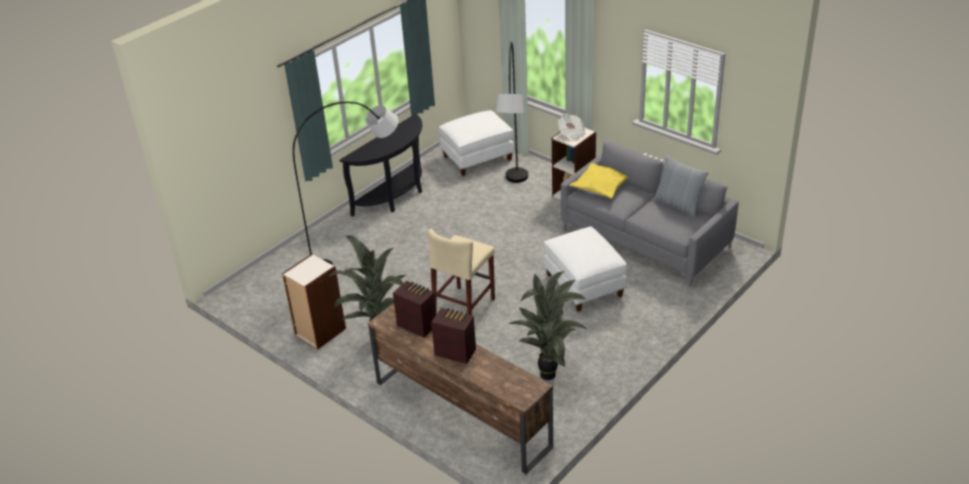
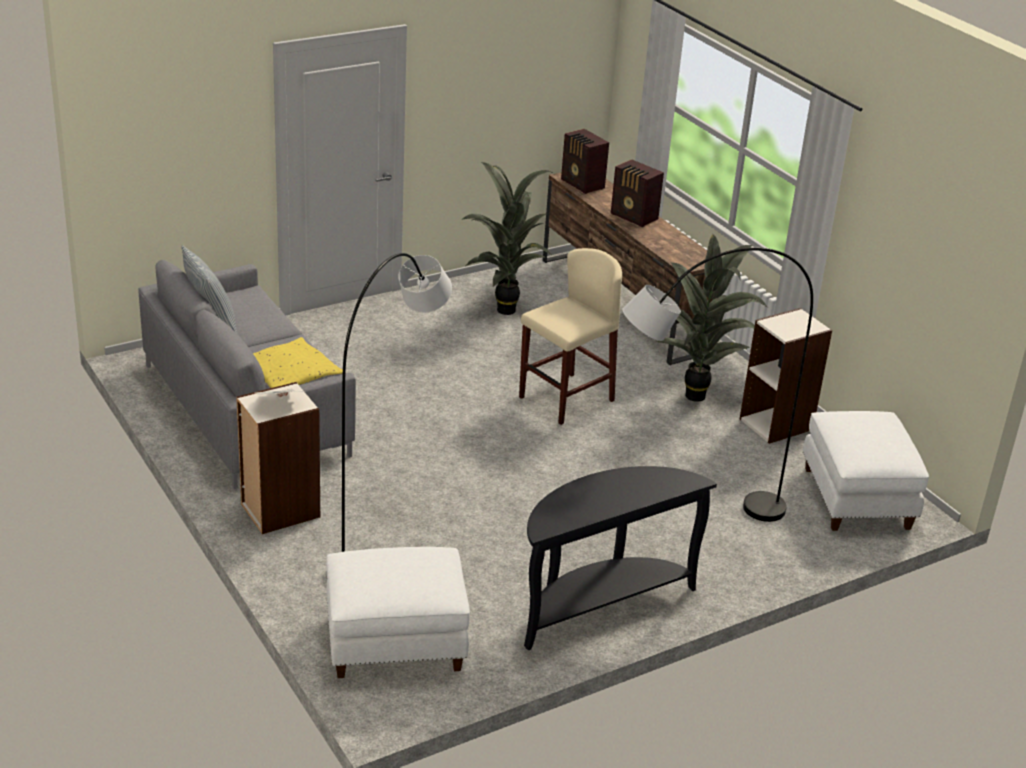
camera: 165 degrees left, 5 degrees down
radio [393,281,436,338] -> radio moved to [561,129,609,194]
white ottoman [543,226,627,312] -> white ottoman moved to [803,411,929,531]

